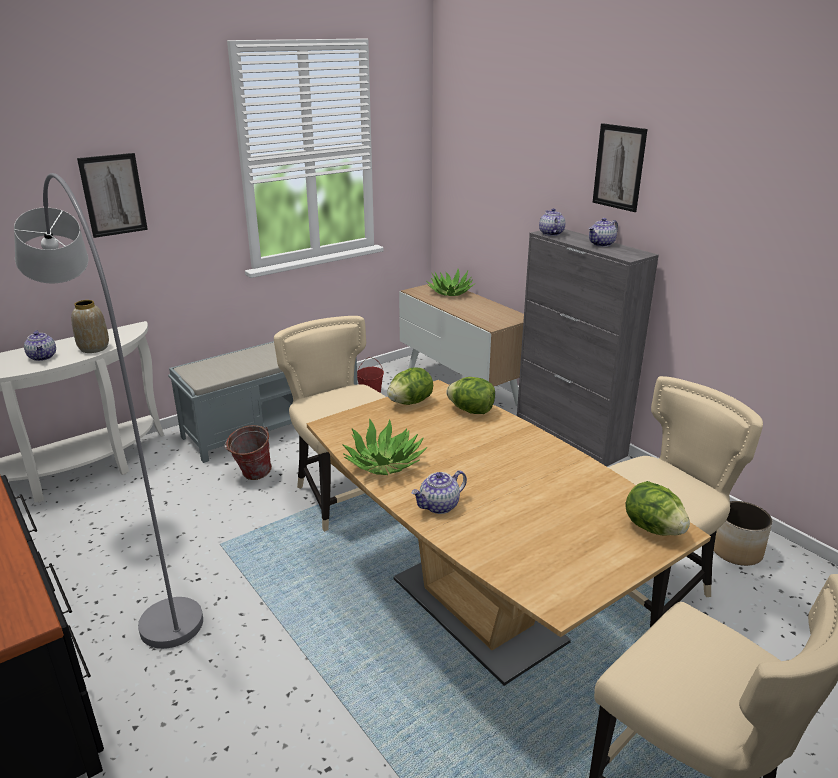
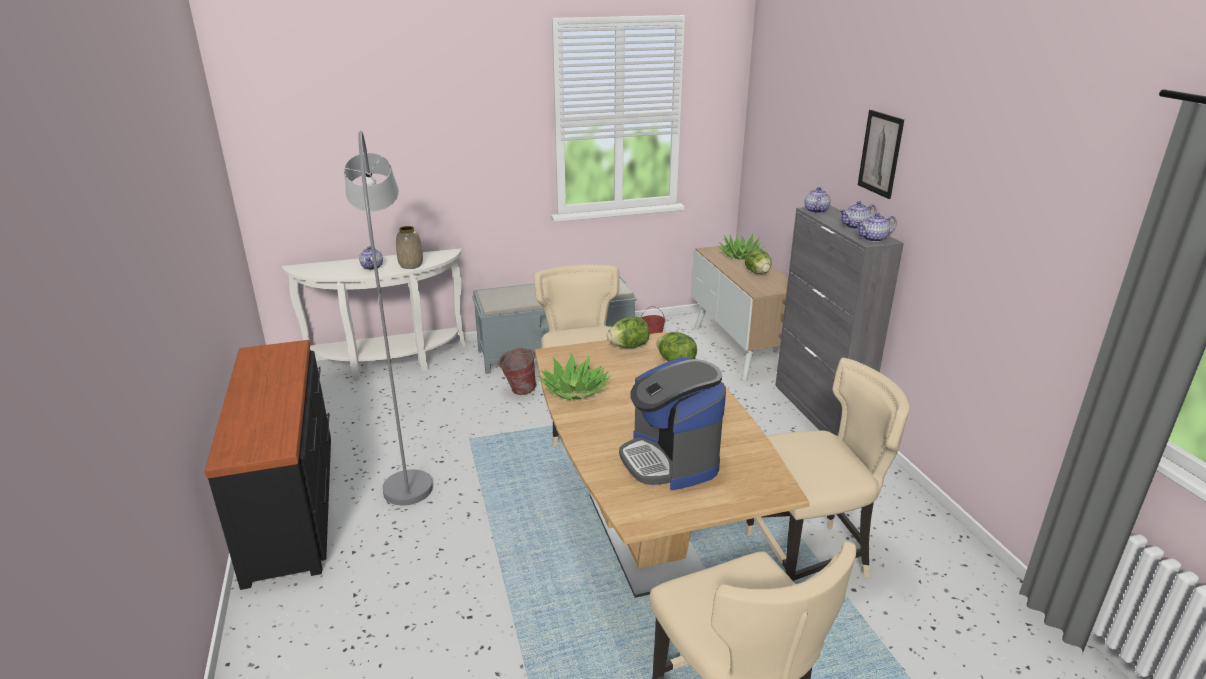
camera: 20 degrees right, 0 degrees up
picture [77,153,148,238] -> none
teapot [411,470,467,514] -> teapot moved to [856,213,897,242]
lettuce [626,481,690,536] -> lettuce moved to [745,248,771,274]
planter [714,501,772,566] -> none
none -> coffee machine [619,358,726,490]

